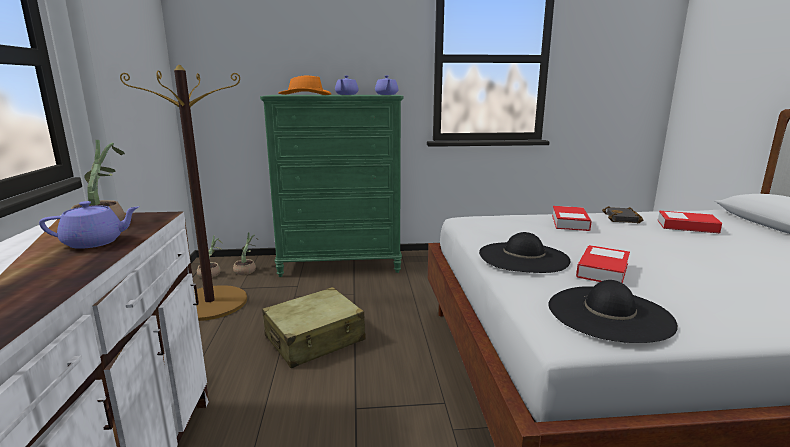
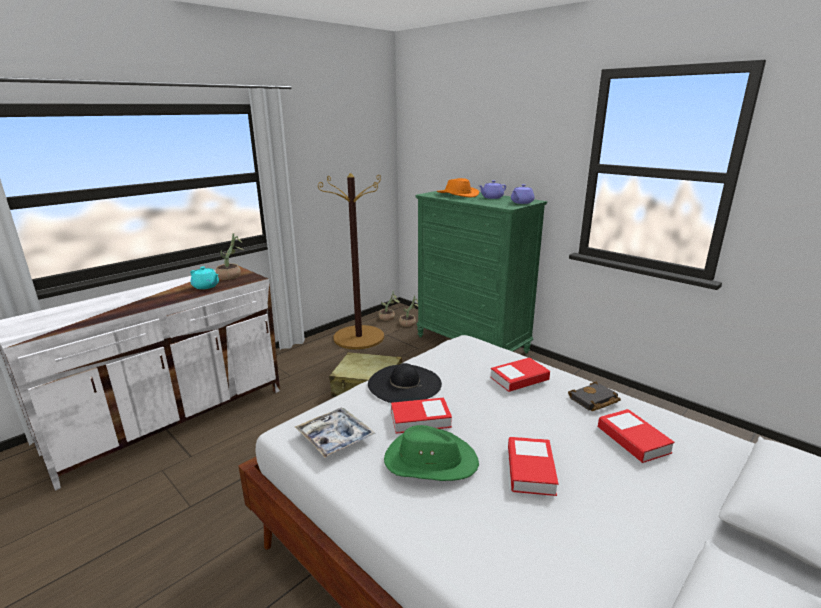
camera: 50 degrees right, 5 degrees up
purple teapot [39,201,139,249] -> turquoise teapot [190,266,219,289]
black hat [548,280,678,343] -> tray [295,408,376,458]
none -> green hat [384,425,479,481]
none -> book [508,437,559,496]

